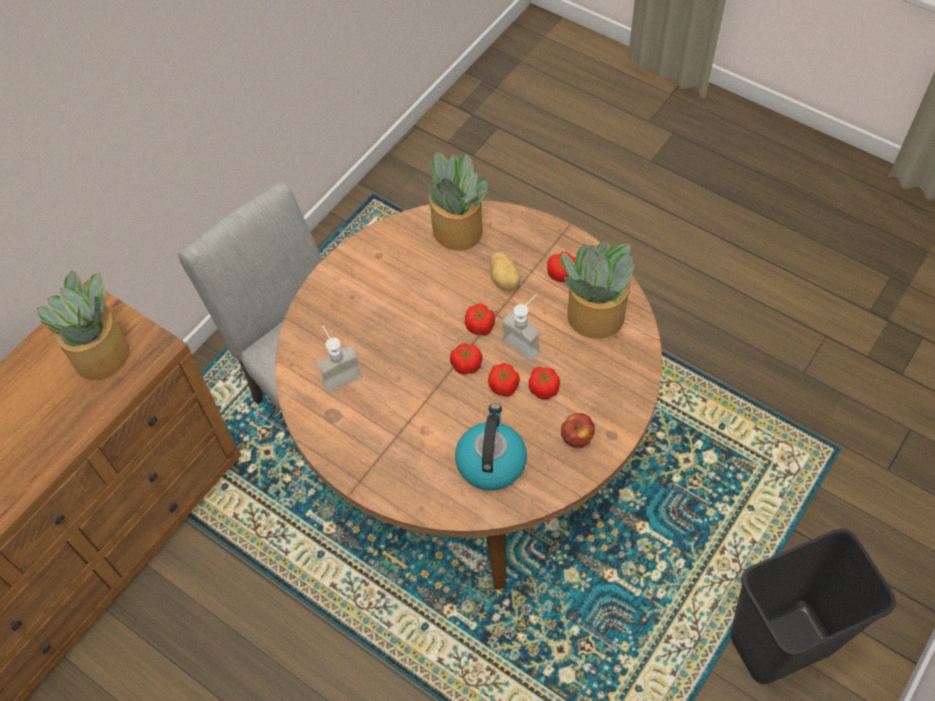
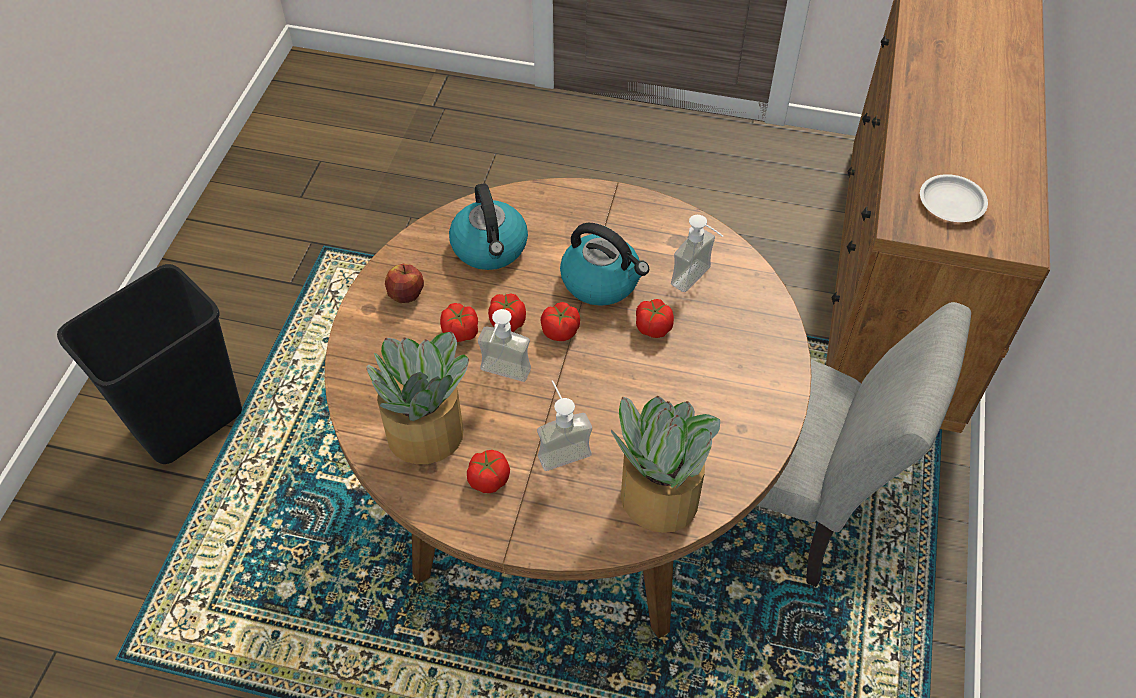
camera: 155 degrees right, 5 degrees down
potted plant [37,271,130,380] -> white plate [920,174,988,222]
tomato [465,303,495,335] -> tomato moved to [636,299,674,338]
potato [490,252,520,291] -> soap dispenser [537,380,592,471]
none -> kettle [560,223,649,306]

